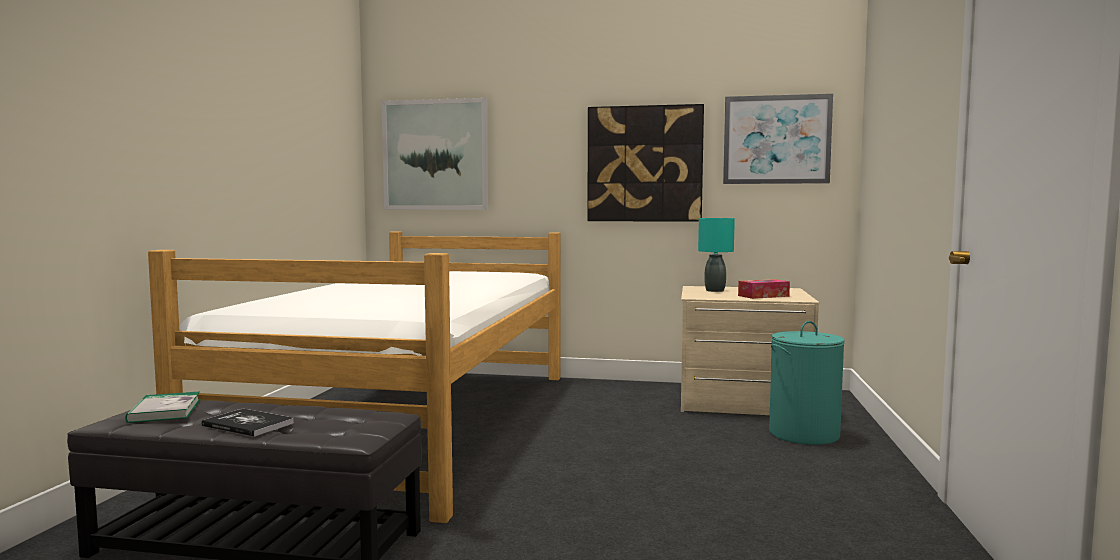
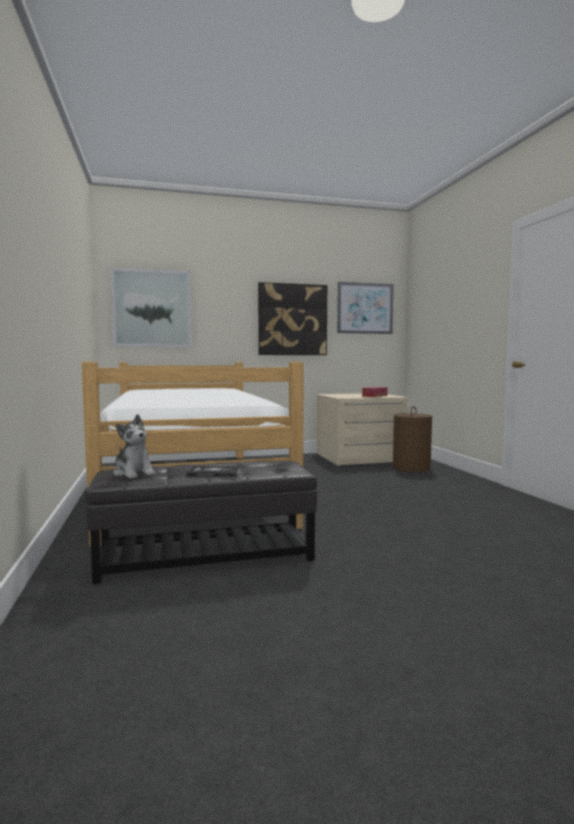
camera: 25 degrees left, 0 degrees up
book [125,391,201,423] -> plush toy [113,414,155,479]
turquoise table lamp [698,218,735,292] -> none
turquoise laundry basket [769,321,845,445] -> brown laundry basket [393,406,432,473]

